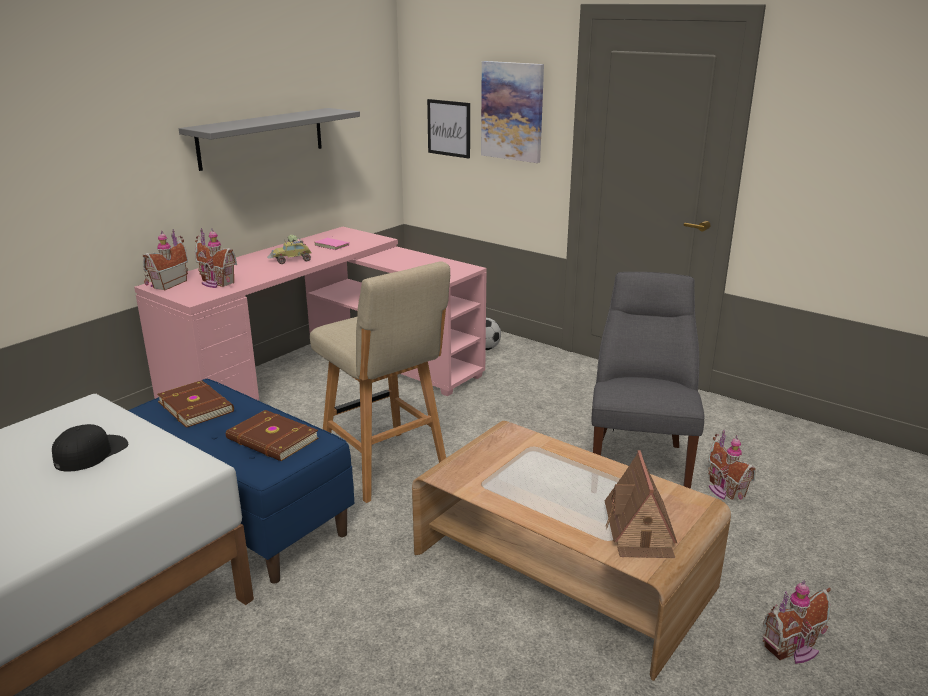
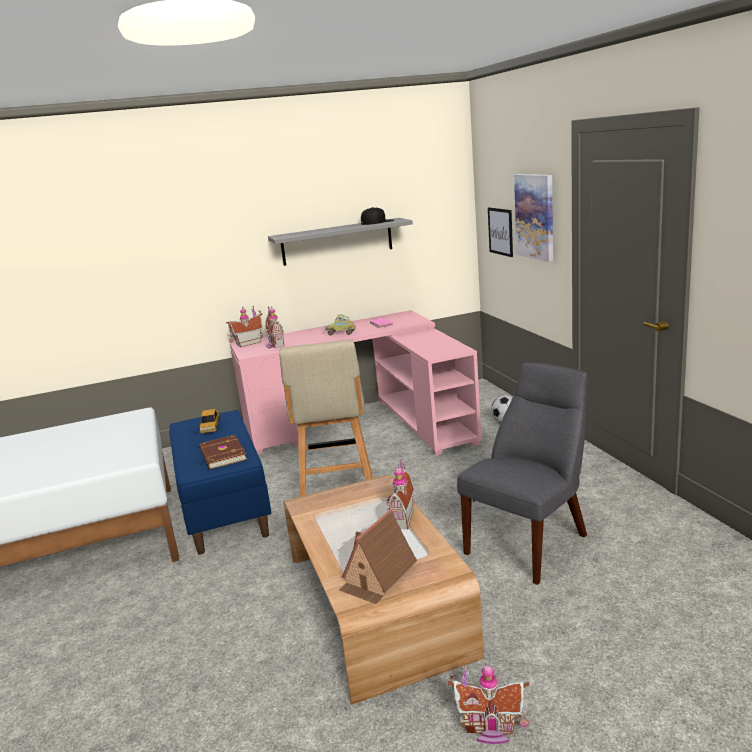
camera: 35 degrees right, 5 degrees down
black cap [52,424,128,472] -> black cap moved to [361,207,394,225]
brown book [157,380,234,428] -> toy car [200,409,220,434]
toy house [708,430,756,500] -> toy house moved to [387,459,414,530]

